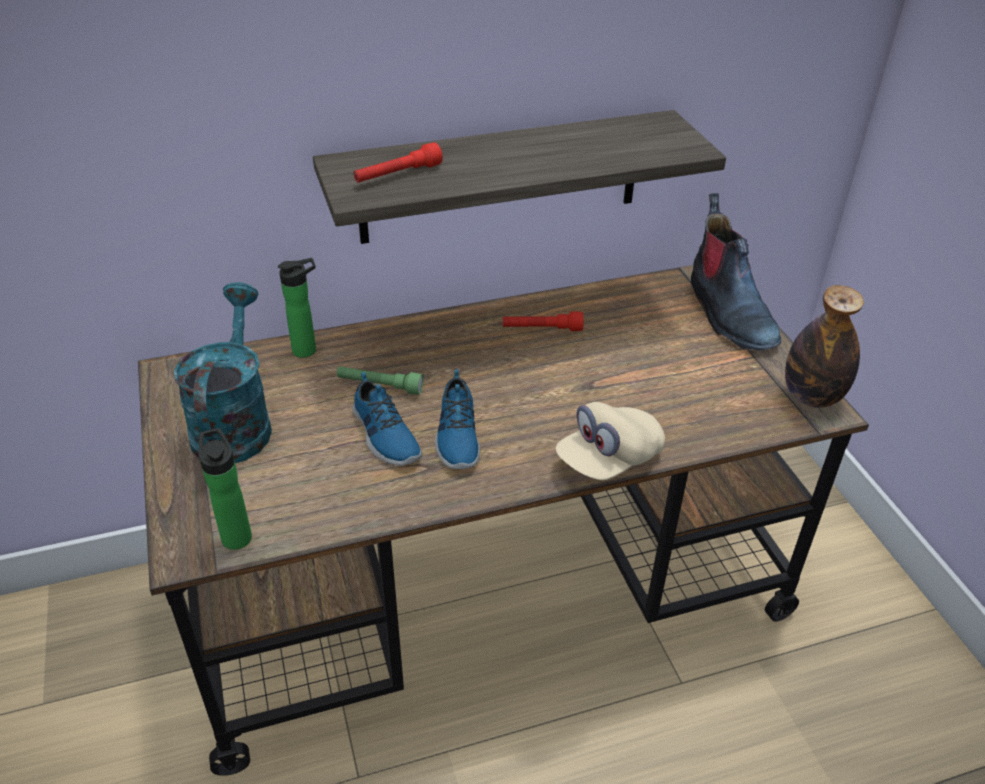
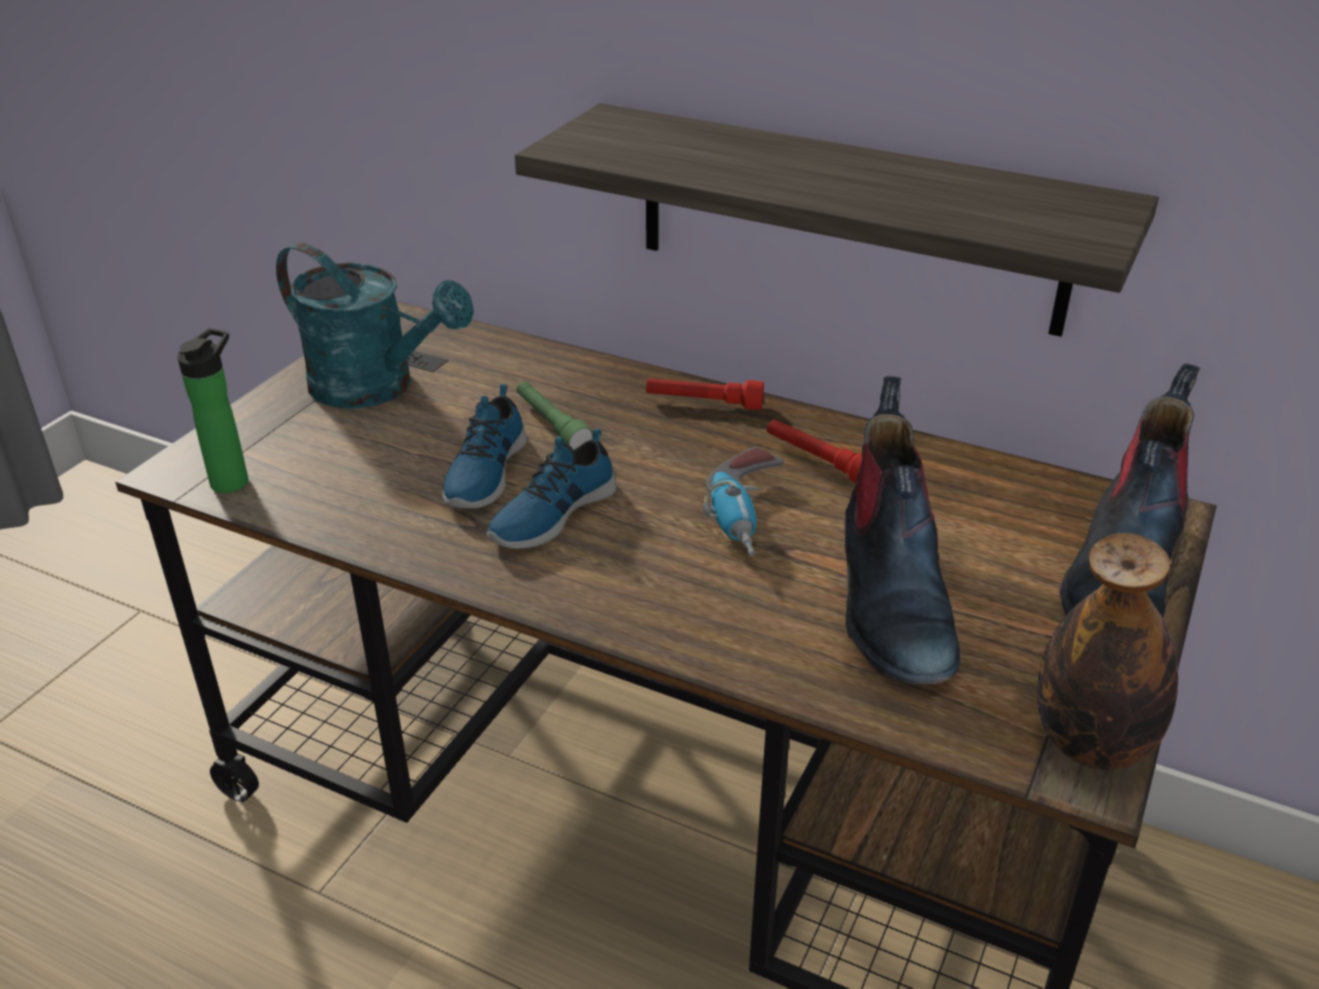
camera: 45 degrees right, 5 degrees down
turquoise watering can [174,282,272,463] -> turquoise watering can turned 75 degrees clockwise [276,242,474,409]
bottle [278,258,316,358] -> none
red flashlight [354,142,443,182] -> red flashlight moved to [646,378,764,410]
beige cap [556,402,665,480] -> none
none -> power drill [702,447,784,556]
none -> boot [845,376,960,684]

